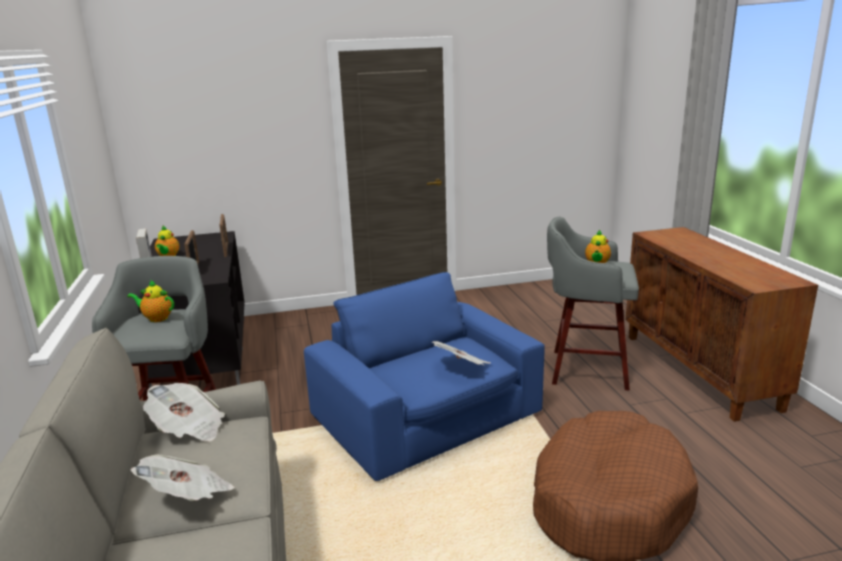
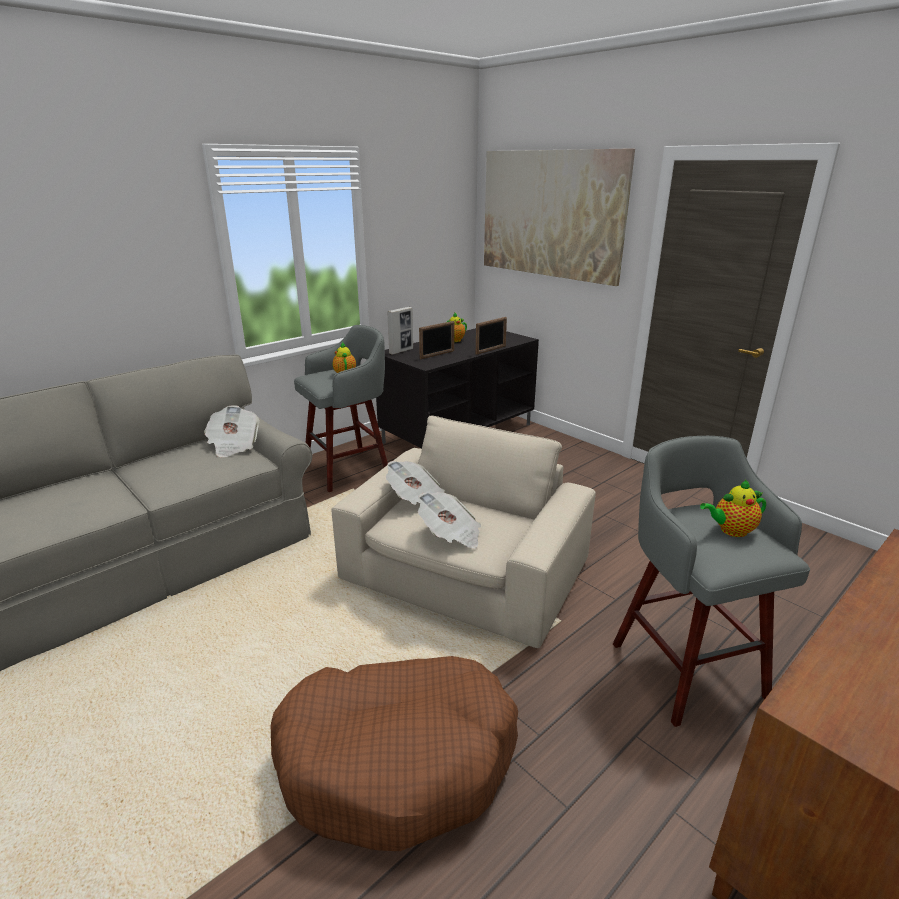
camera: 60 degrees right, 5 degrees up
newspaper [130,454,235,501] -> newspaper moved to [386,461,445,505]
blue armchair [304,272,545,481] -> beige armchair [331,416,596,648]
none -> picture [484,148,635,286]

